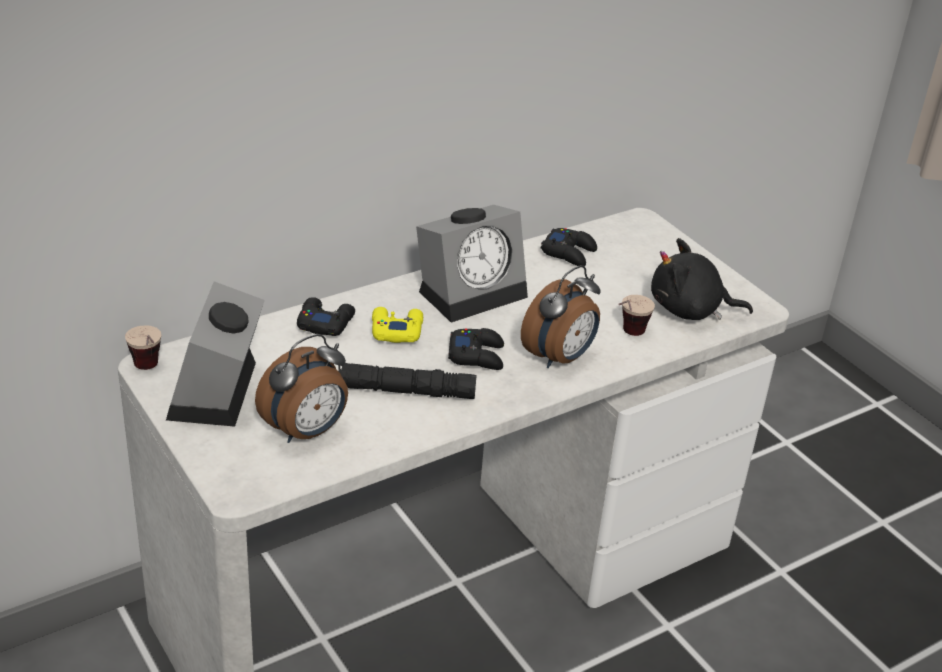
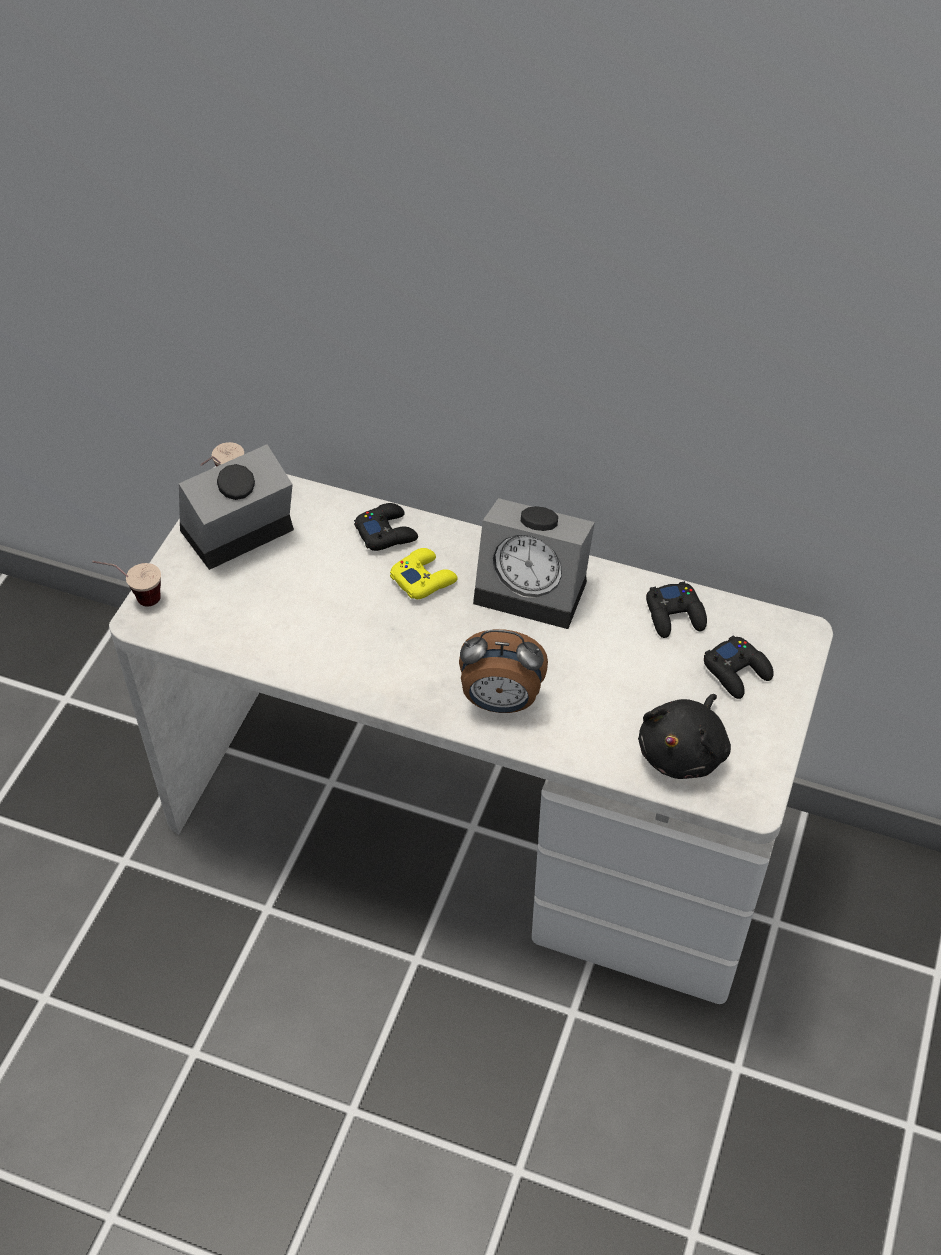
camera: 55 degrees right, 15 degrees up
alarm clock [255,334,348,443] -> none
black flashlight [338,363,477,399] -> none
black game controller [448,328,504,370] -> black game controller moved to [704,635,774,699]
cup [618,295,655,336] -> cup moved to [92,561,161,607]
black plush toy [651,238,753,320] -> black plush toy turned 120 degrees counterclockwise [638,694,731,779]

